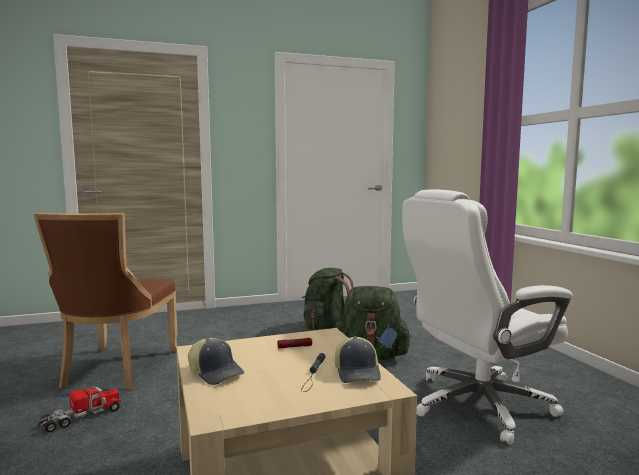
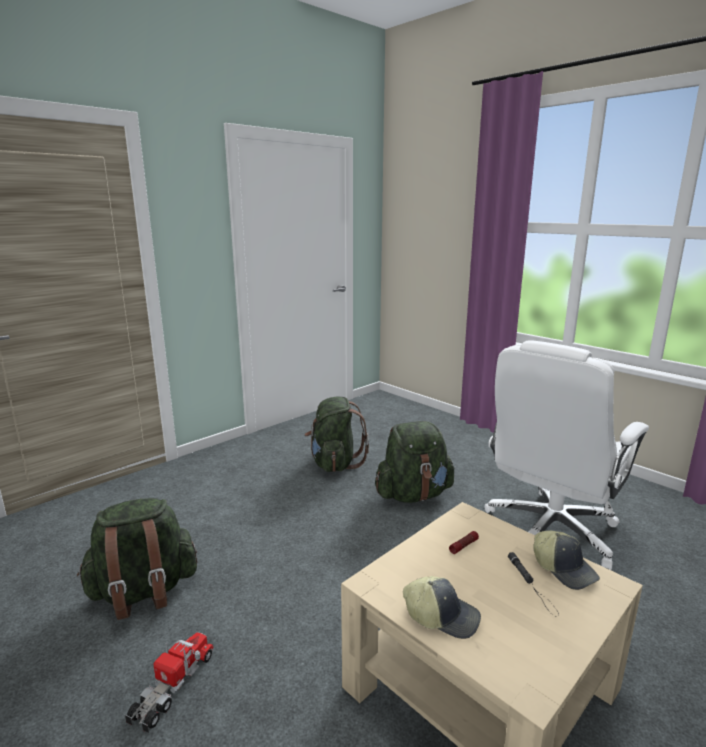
camera: 25 degrees left, 10 degrees up
brown chair [34,213,177,390] -> green backpack [77,498,197,620]

